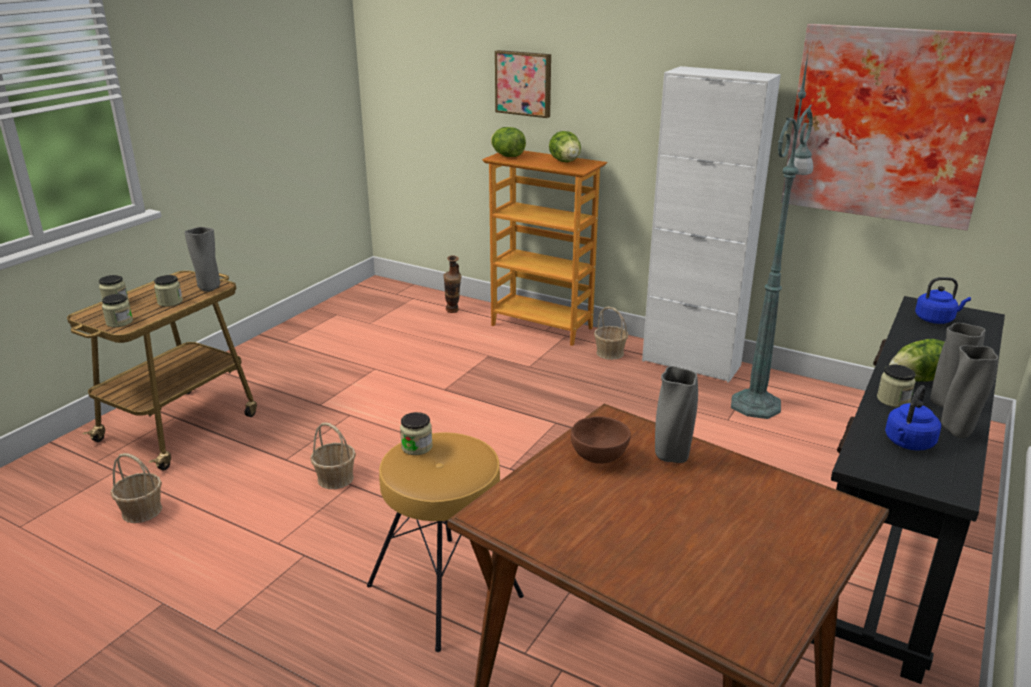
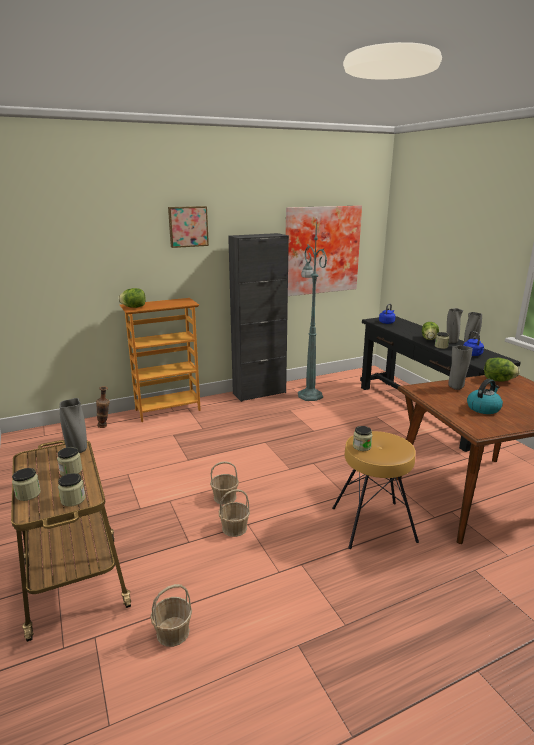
camera: 55 degrees left, 5 degrees down
picture [495,50,551,118] -> picture moved to [168,206,209,248]
lettuce [549,131,581,162] -> lettuce moved to [484,358,520,381]
brown bowl [571,416,631,464] -> none
basket [594,306,629,360] -> basket moved to [210,461,239,505]
white cabinet [642,66,781,383] -> black cabinet [228,233,289,402]
none -> kettle [467,379,503,414]

